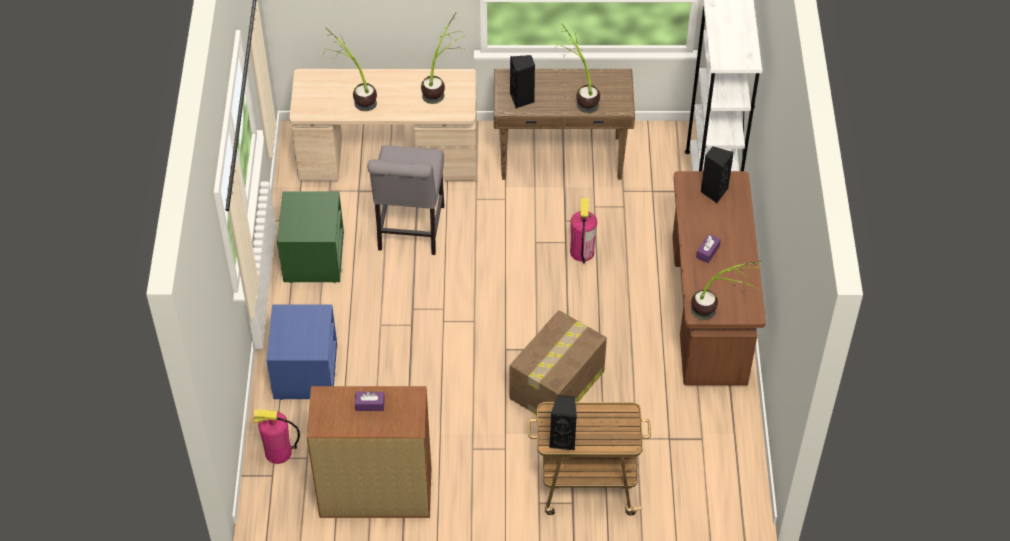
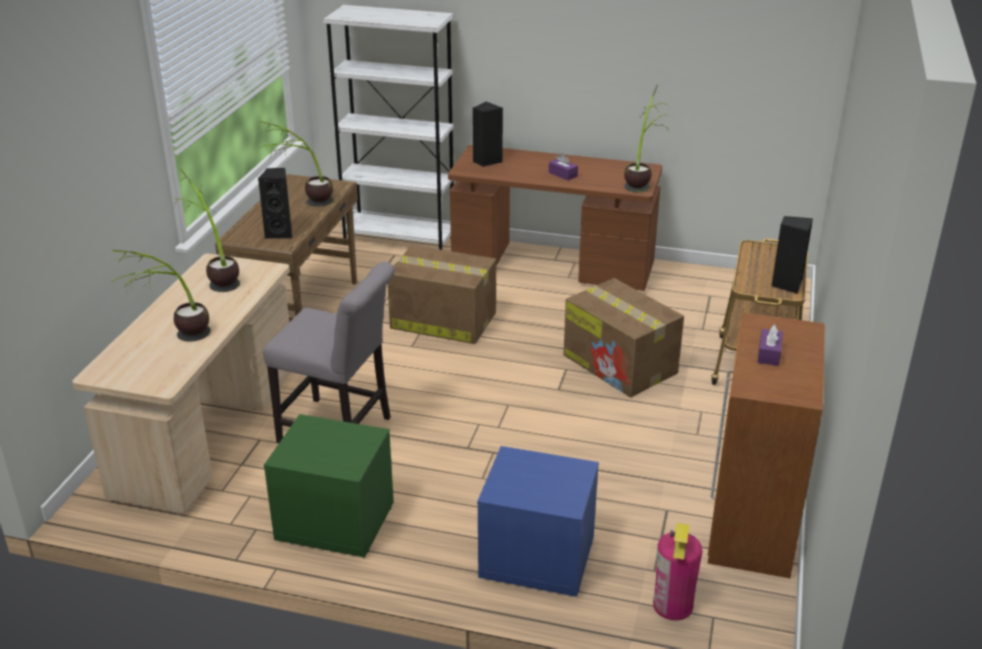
camera: 75 degrees left, 20 degrees down
fire extinguisher [570,198,597,264] -> cardboard box [387,245,496,344]

